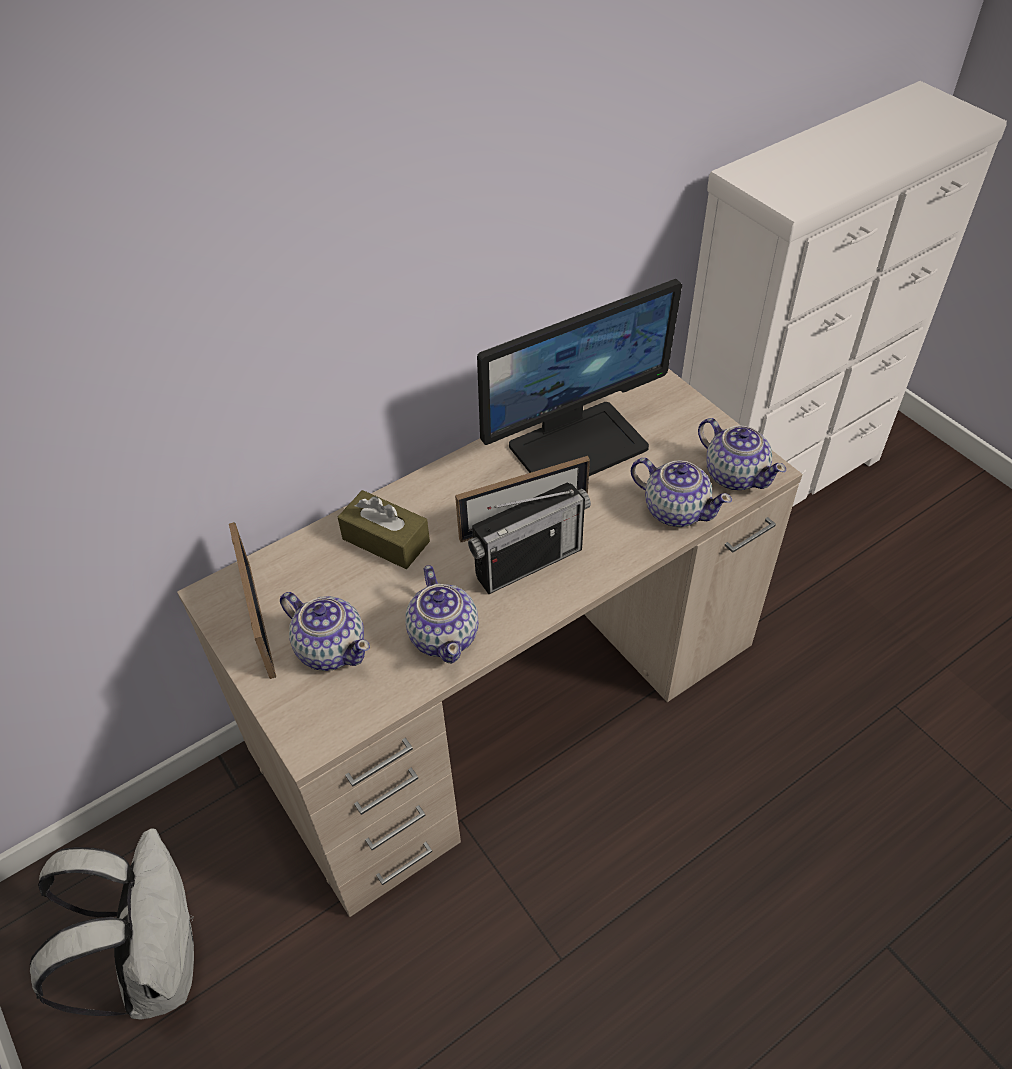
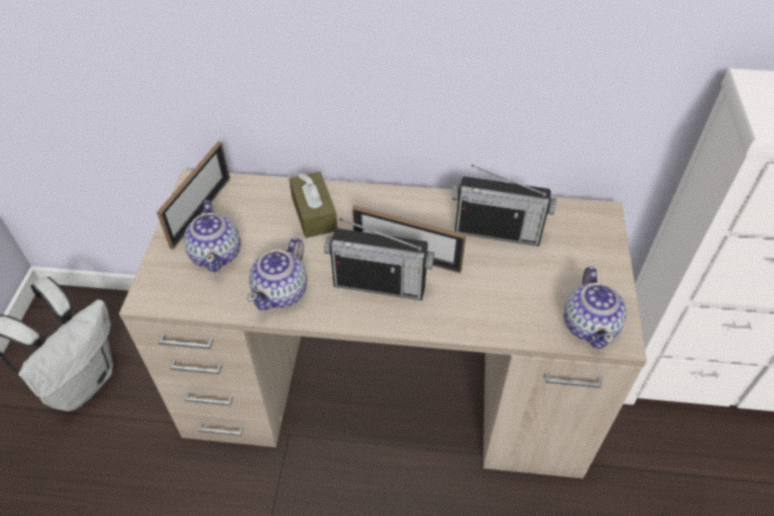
camera: 40 degrees right, 0 degrees up
monitor [477,279,682,476] -> radio [452,165,557,246]
teapot [631,458,732,527] -> none

